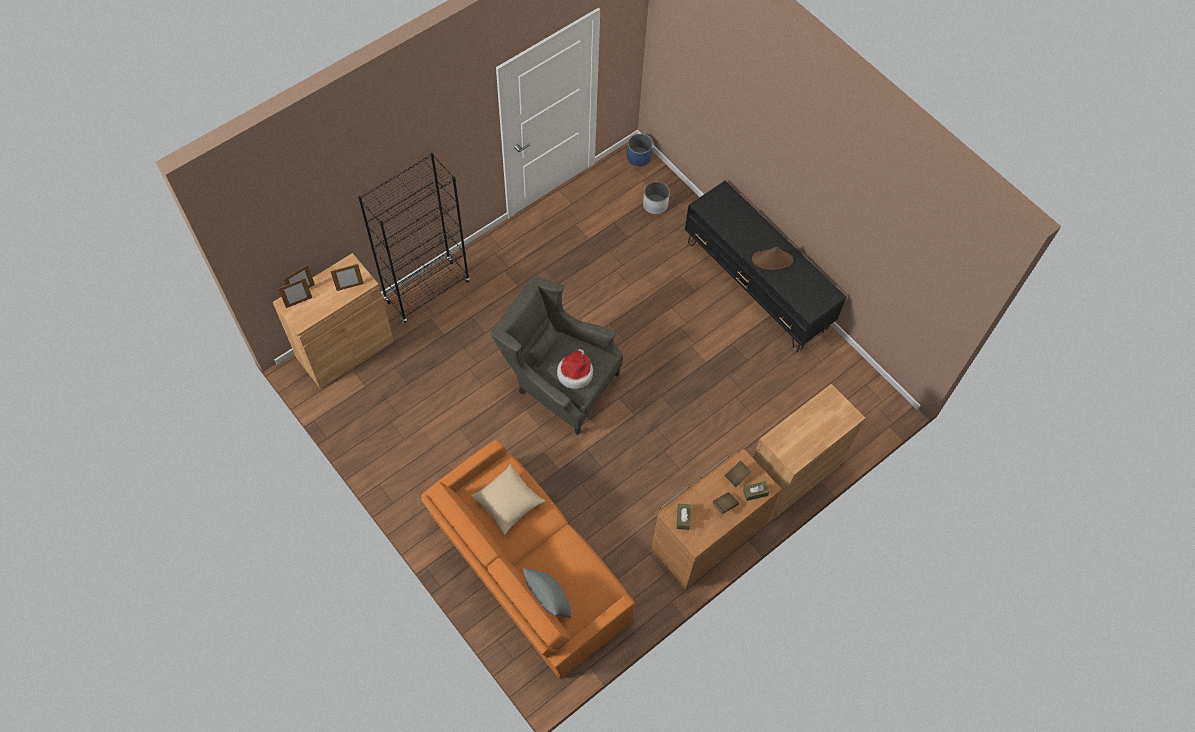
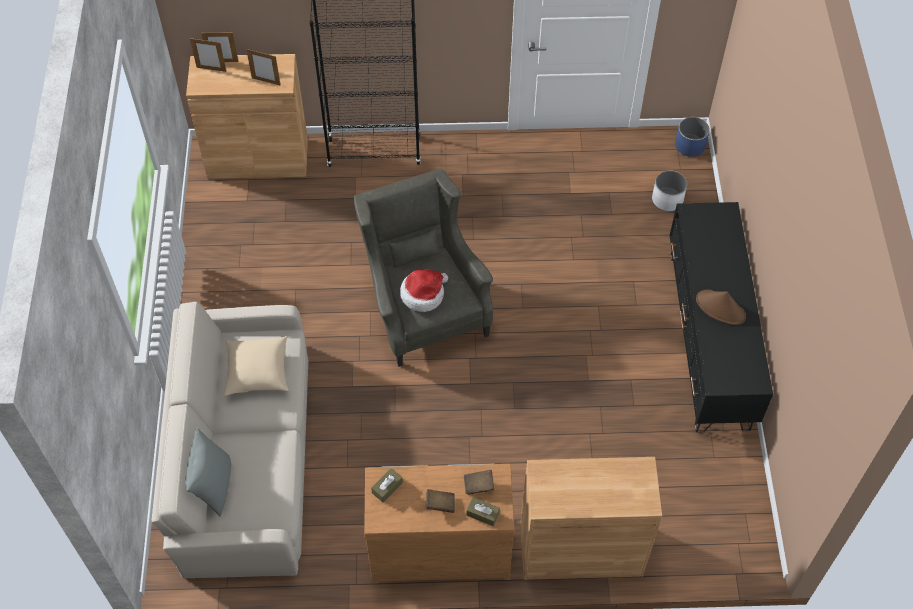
camera: 40 degrees right, 5 degrees down
orange sofa [421,439,635,679] -> beige sofa [152,301,308,578]

